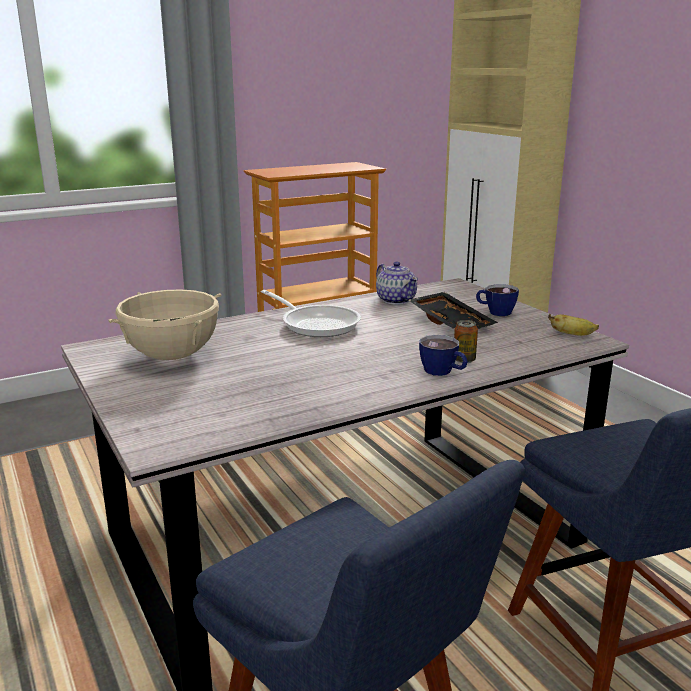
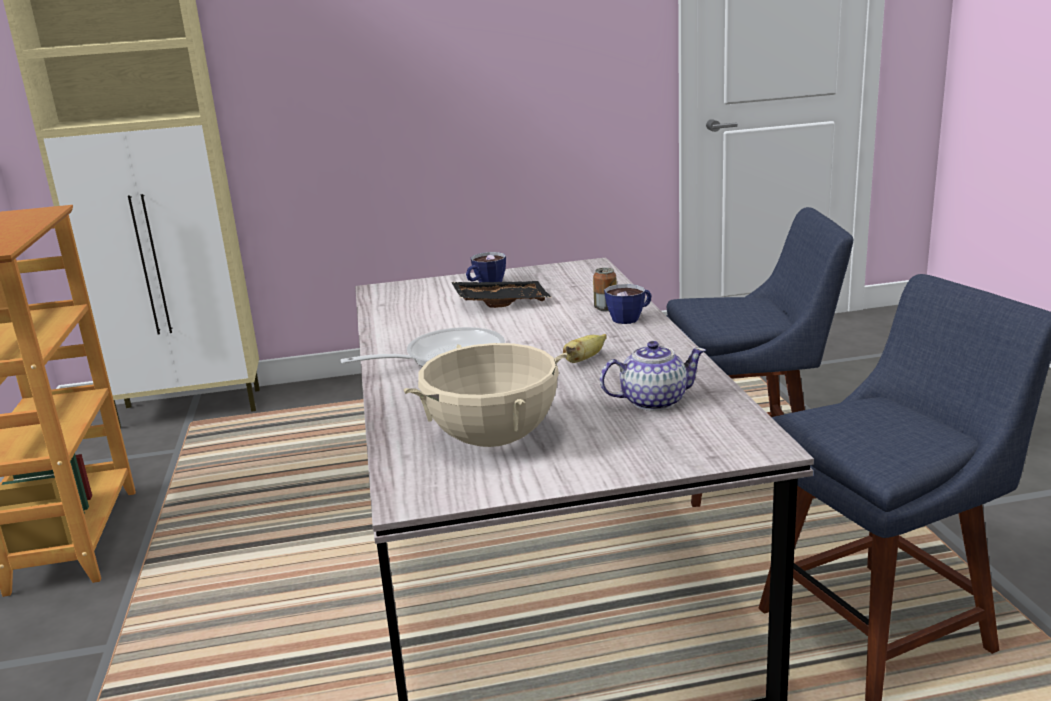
camera: 70 degrees left, 0 degrees up
teapot [376,261,418,305] -> teapot moved to [600,341,706,411]
banana [548,314,599,336] -> banana moved to [563,334,607,363]

